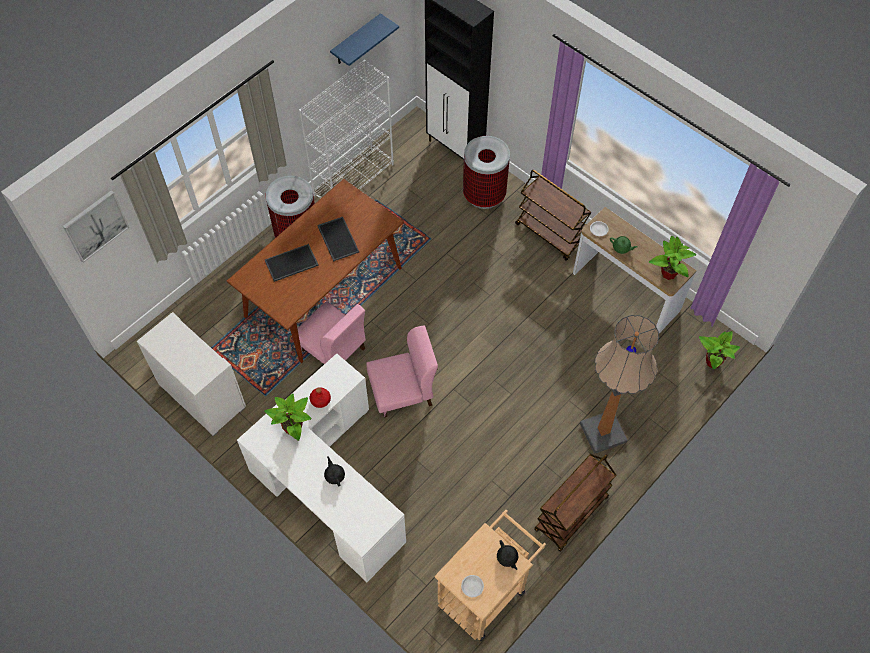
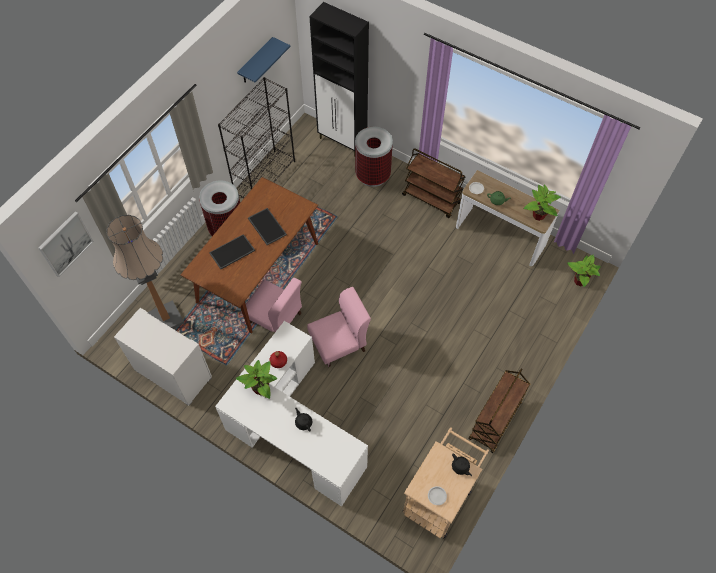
camera: 10 degrees left, 0 degrees up
white bookcase [299,60,394,199] -> black bookcase [218,77,295,198]
floor lamp [580,315,659,454] -> floor lamp moved to [106,215,184,329]

